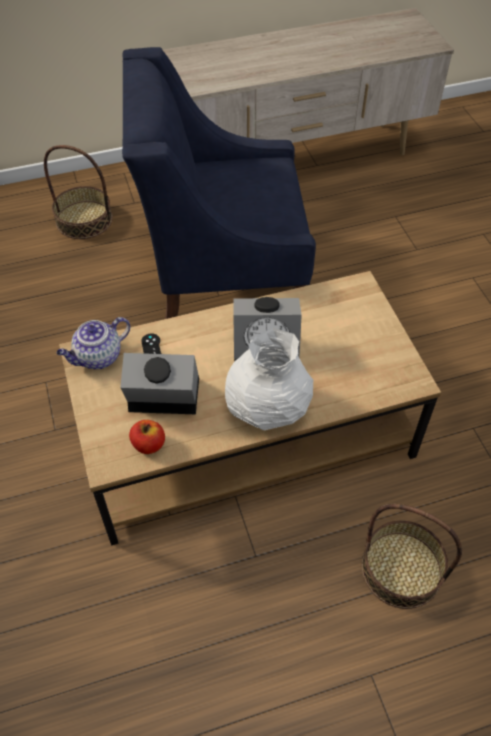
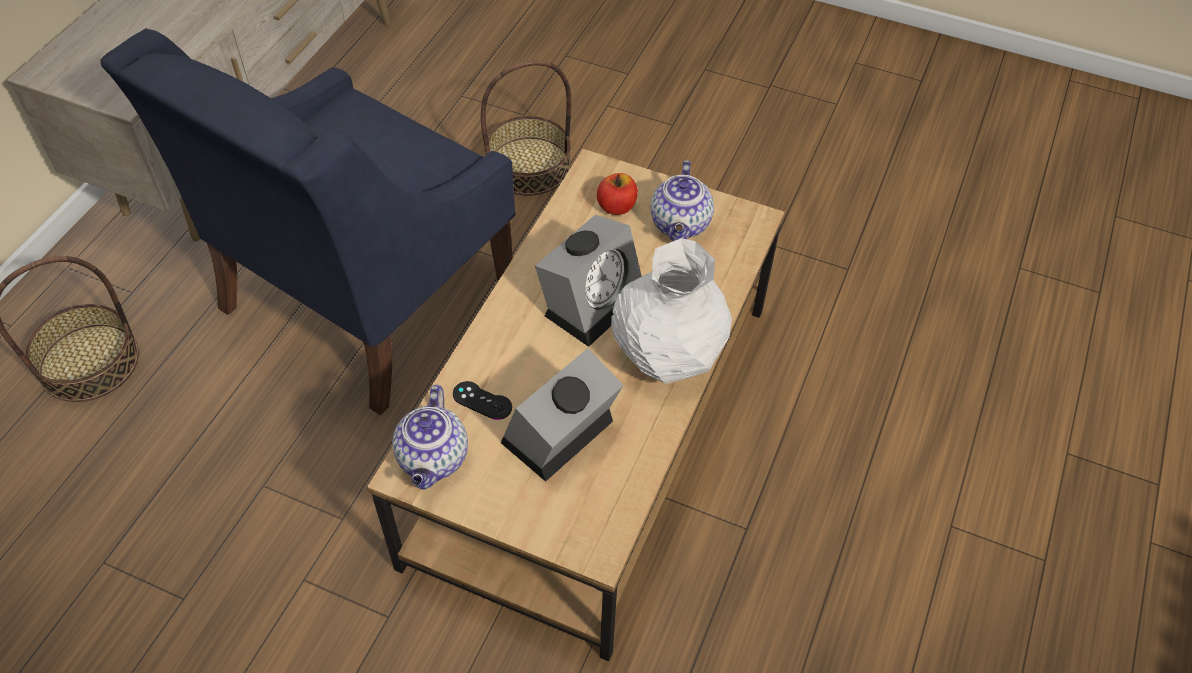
camera: 50 degrees left, 0 degrees up
apple [129,420,165,454] -> apple moved to [597,173,638,215]
basket [361,504,462,609] -> basket moved to [481,60,571,196]
none -> teapot [651,160,714,241]

